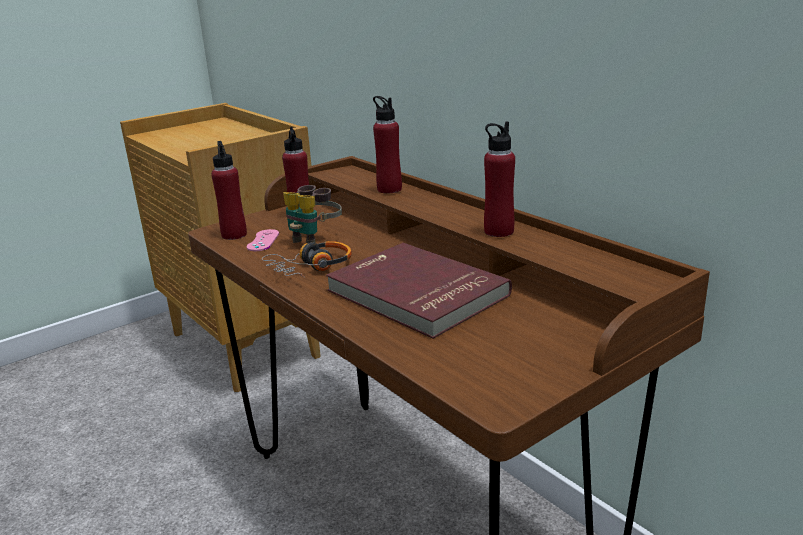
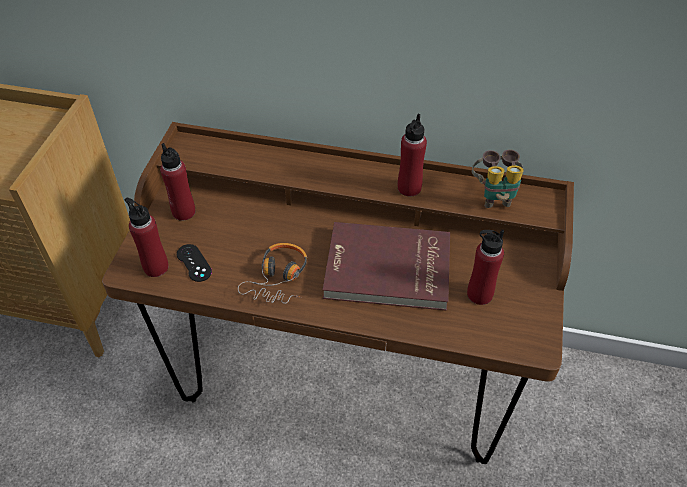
camera: 40 degrees left, 25 degrees up
pink game controller [247,229,279,251] -> black game controller [177,244,212,282]
binoculars [283,185,342,243] -> binoculars moved to [472,149,524,208]
red bottle [373,96,402,194] -> red bottle moved to [467,230,504,305]

